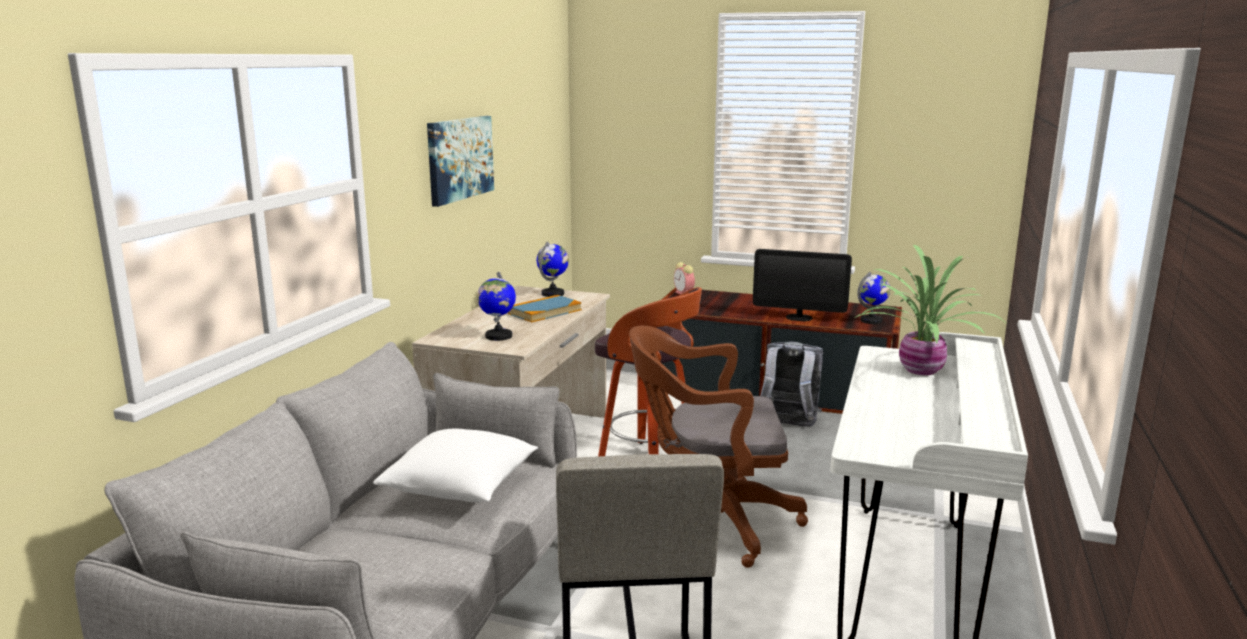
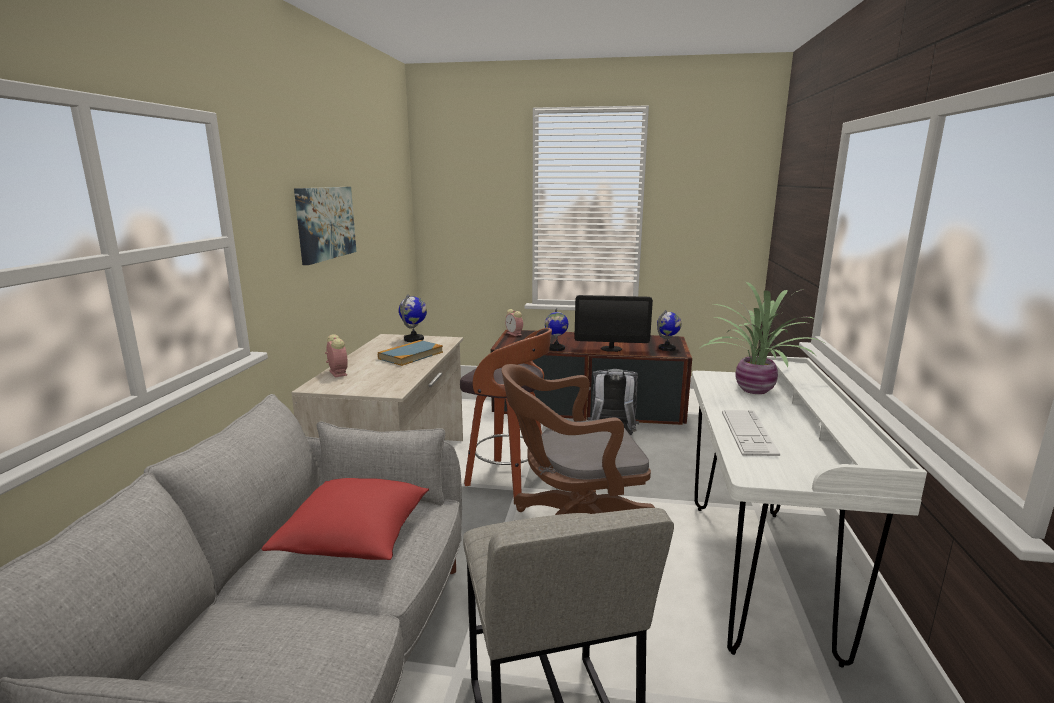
camera: 10 degrees left, 0 degrees up
white pillow [373,429,538,502] -> red pillow [262,478,429,560]
globe [477,272,516,341] -> globe moved to [545,308,568,351]
none -> alarm clock [325,334,348,378]
none -> keyboard [722,410,780,456]

